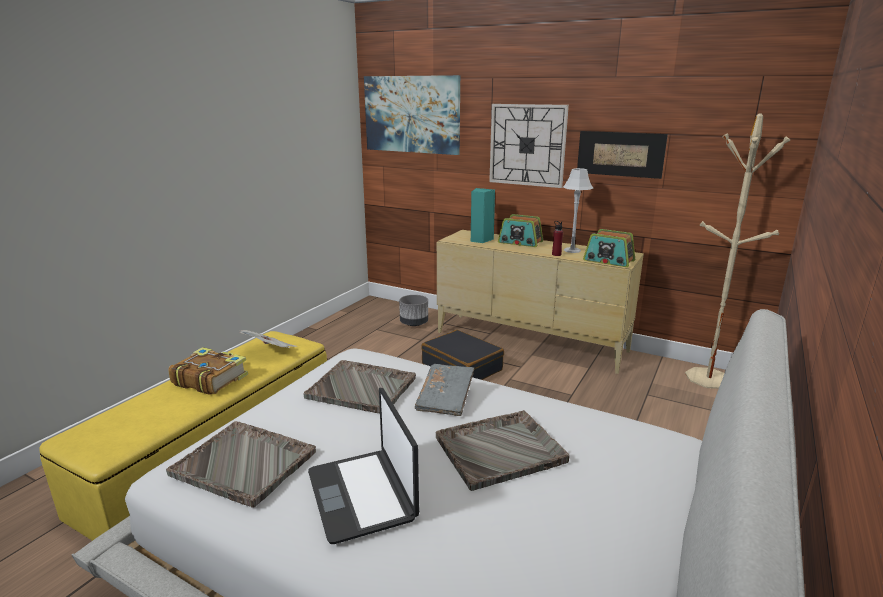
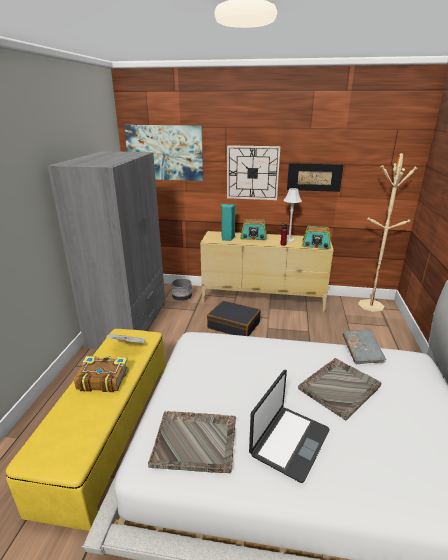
camera: 20 degrees left, 5 degrees up
grey tray [303,360,416,413] -> none
laptop [308,388,419,544] -> laptop turned 105 degrees counterclockwise [249,370,329,483]
grey book [415,364,474,416] -> grey book moved to [343,329,386,364]
none -> grey wardrobe [48,151,165,349]

